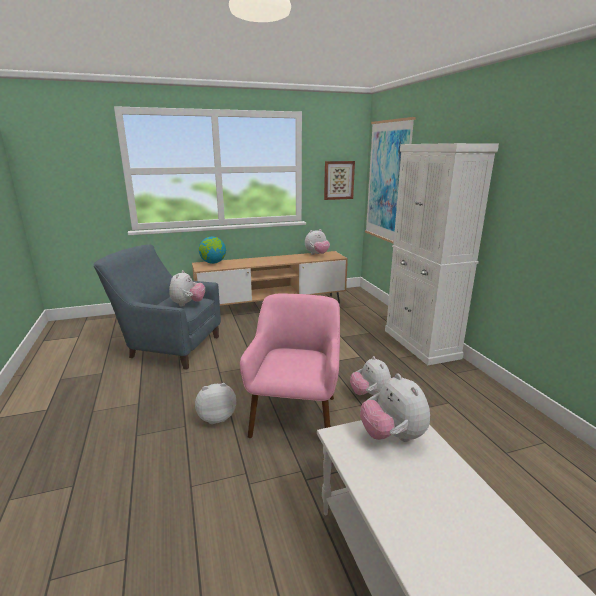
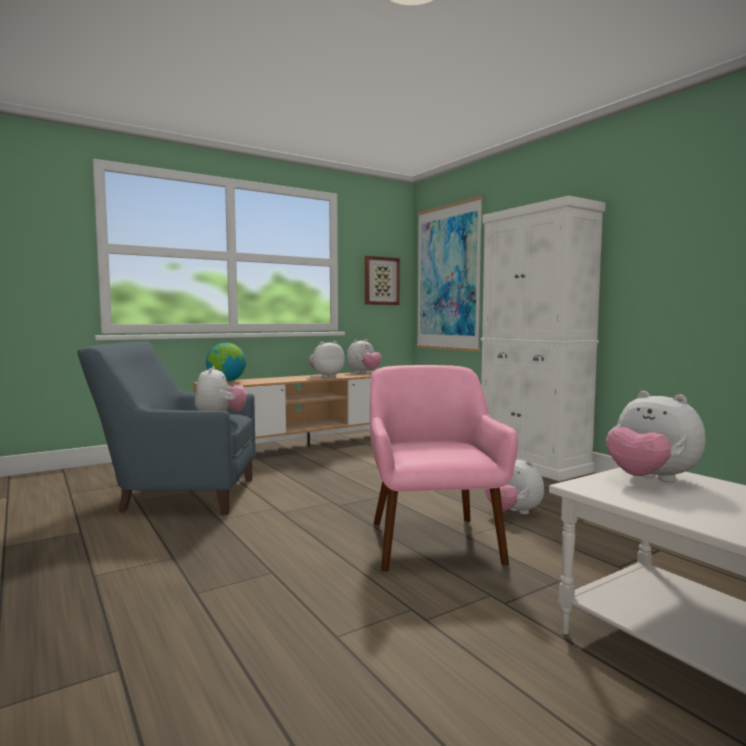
camera: 15 degrees left, 15 degrees down
plush toy [195,383,236,424] -> plush toy moved to [309,341,345,378]

